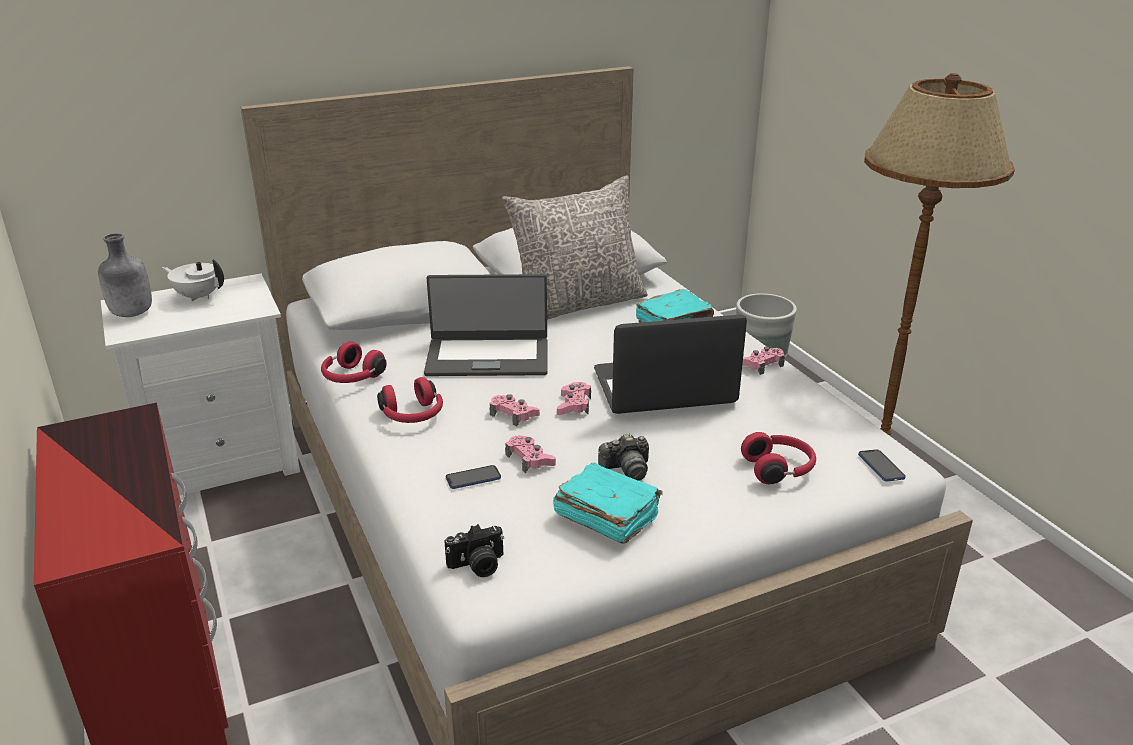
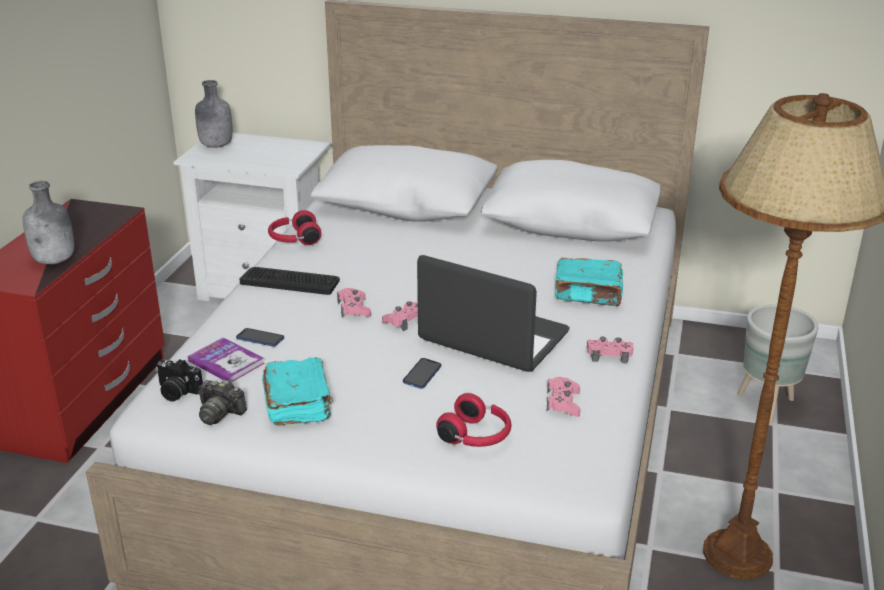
camera: 40 degrees right, 0 degrees up
white teapot [162,259,224,302] -> none
red headphones [377,377,443,423] -> keyboard [240,267,340,295]
laptop [424,274,547,376] -> none
grey pillow [502,175,648,320] -> none
pink game controller [505,435,556,473] -> pink game controller moved to [547,377,580,417]
camera [598,434,649,481] -> camera moved to [198,379,247,425]
phone [858,449,906,482] -> phone moved to [403,358,441,389]
none -> grey bottle [23,181,74,265]
none -> book [188,337,265,383]

